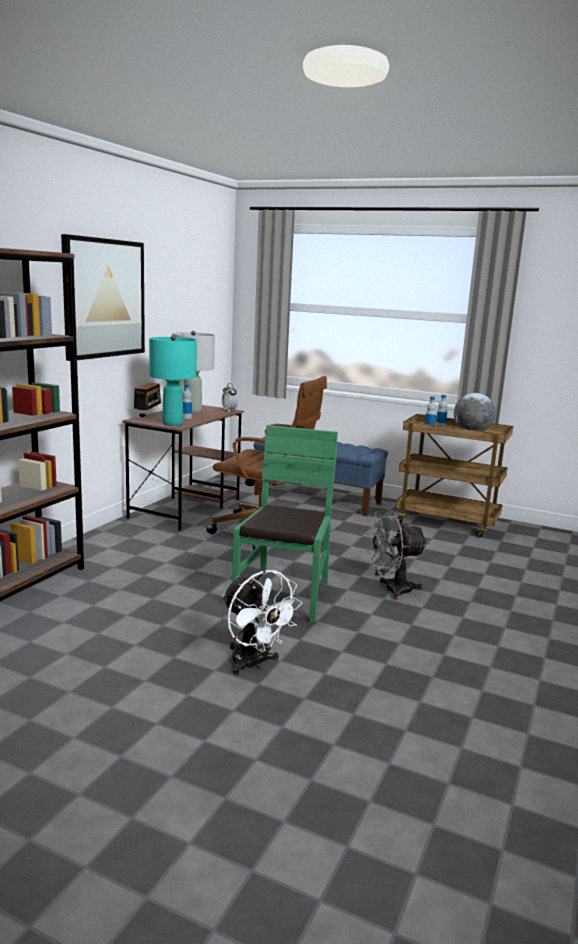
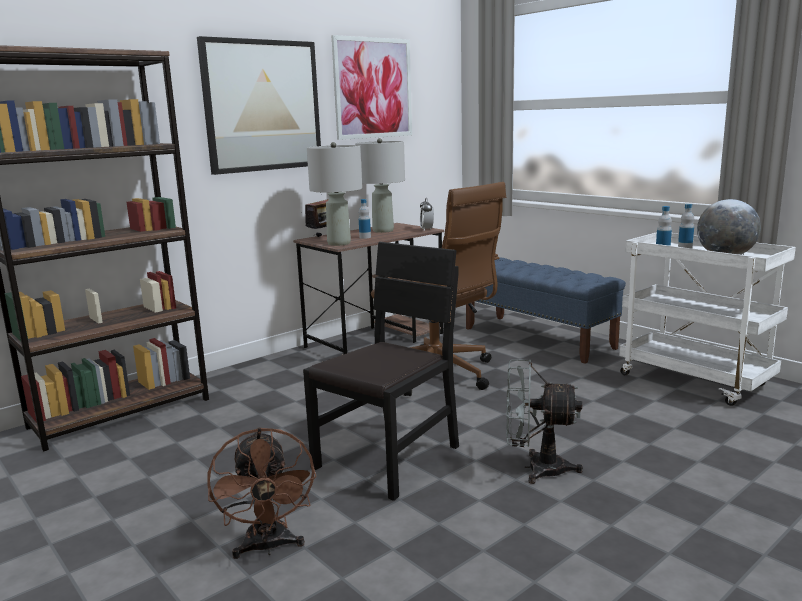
camera: 25 degrees right, 0 degrees up
turquoise table lamp [149,335,197,426] -> grey table lamp [307,142,362,246]
white fan [222,570,302,675] -> brown fan [207,427,316,559]
green chair [232,425,338,623] -> black chair [303,242,459,501]
brown cart [396,414,513,538] -> white cart [619,232,796,406]
none -> picture [332,35,412,140]

